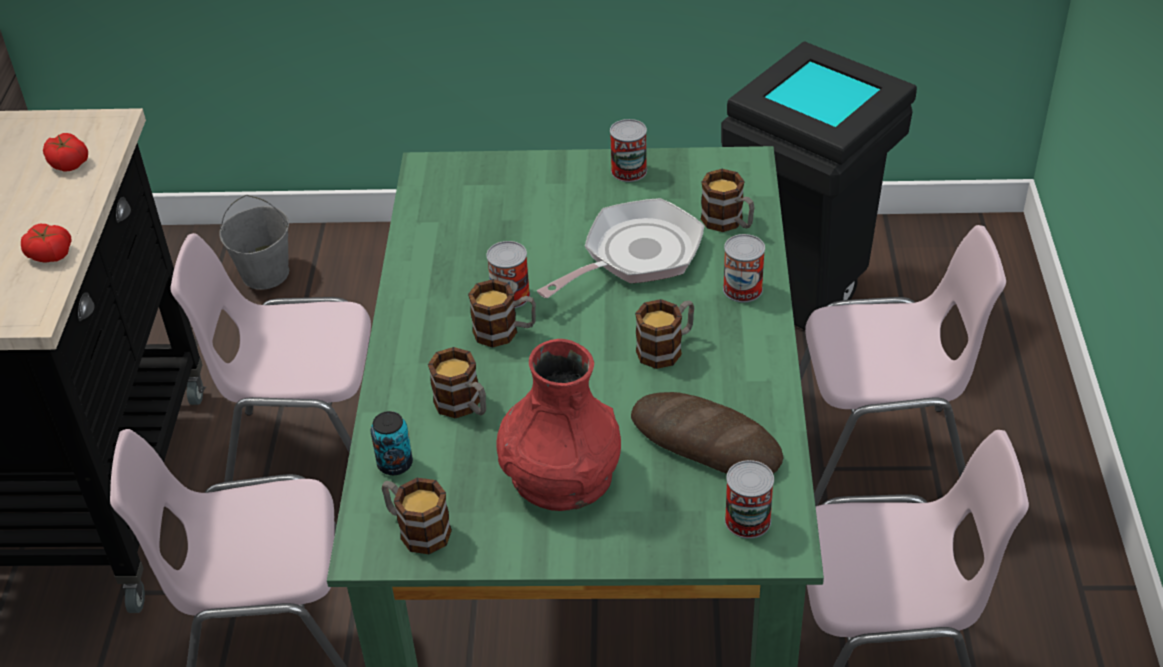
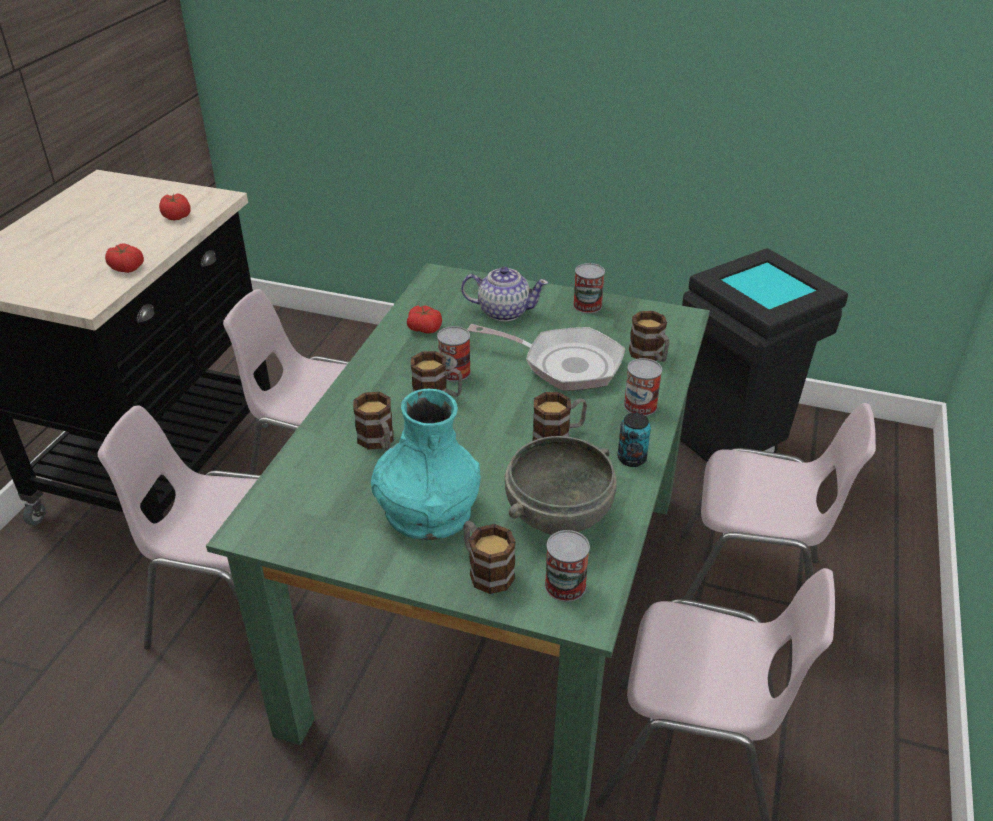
camera: 15 degrees right, 5 degrees down
grey bucket [219,195,289,289] -> none
can [370,411,413,475] -> can moved to [618,413,651,467]
mug [382,478,452,554] -> mug moved to [463,521,516,594]
red vase [496,339,621,511] -> turquoise vase [371,389,481,540]
frying pan [537,198,705,298] -> frying pan turned 45 degrees clockwise [467,324,625,391]
bread [631,392,784,474] -> grey bowl [504,436,617,535]
none -> tomato [407,306,442,334]
none -> teapot [461,267,548,321]

